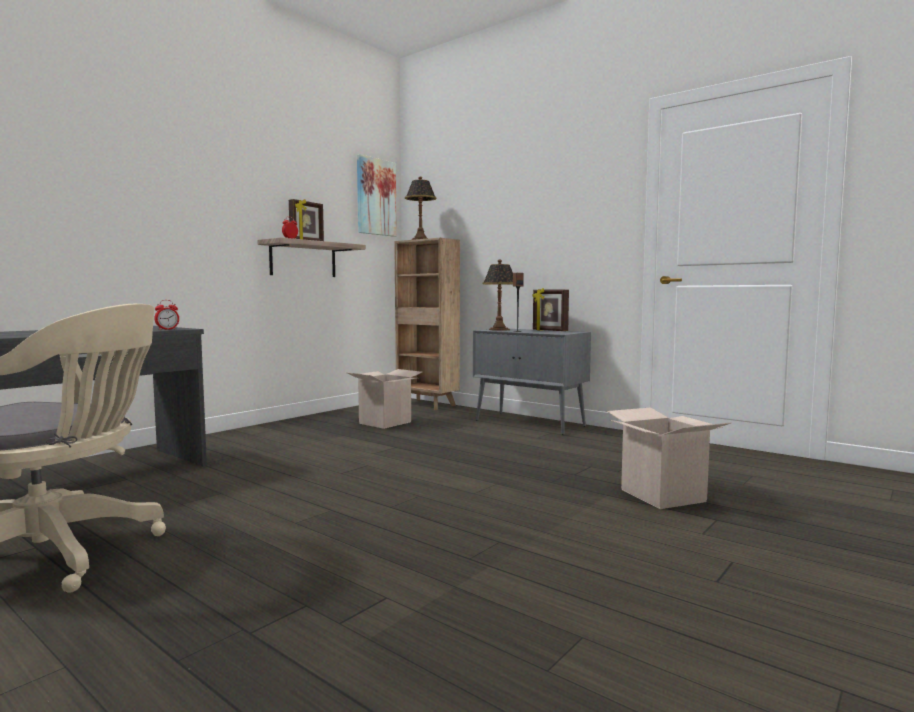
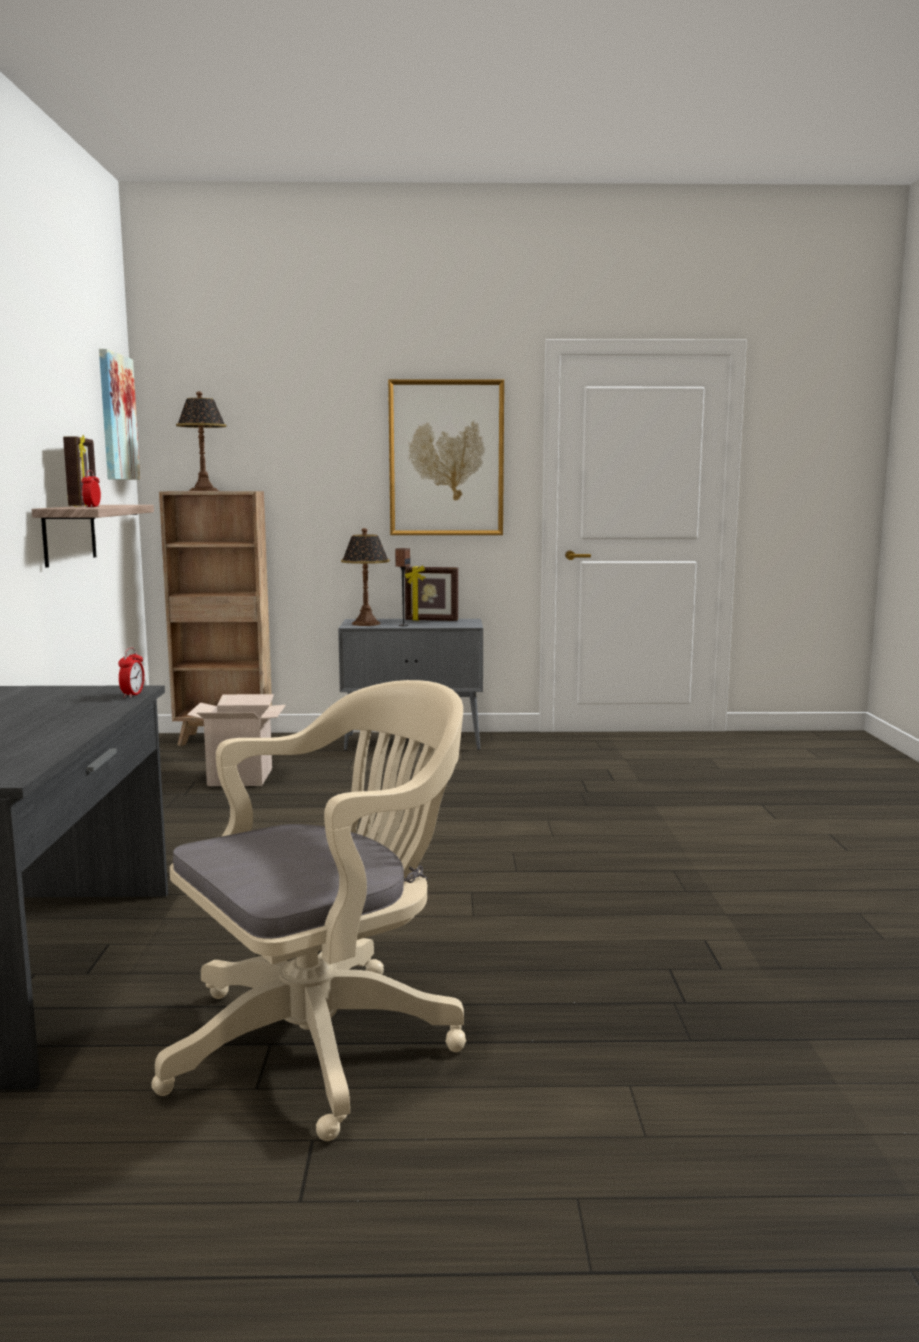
camera: 40 degrees left, 5 degrees up
cardboard box [607,407,732,509] -> none
none -> picture [388,379,504,535]

